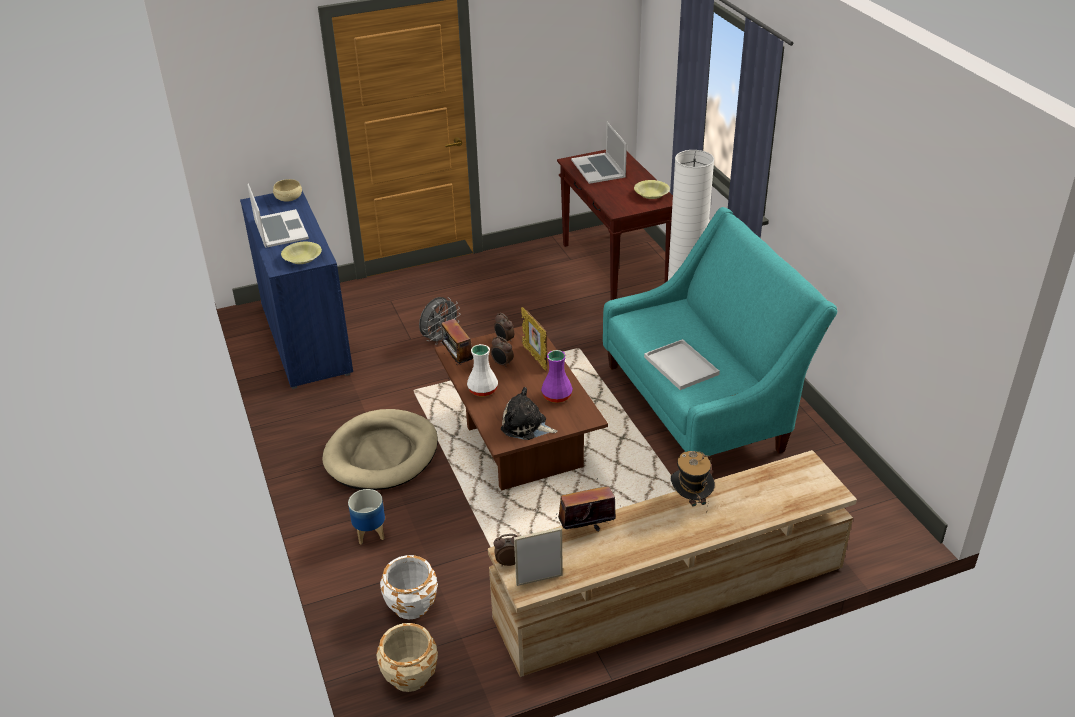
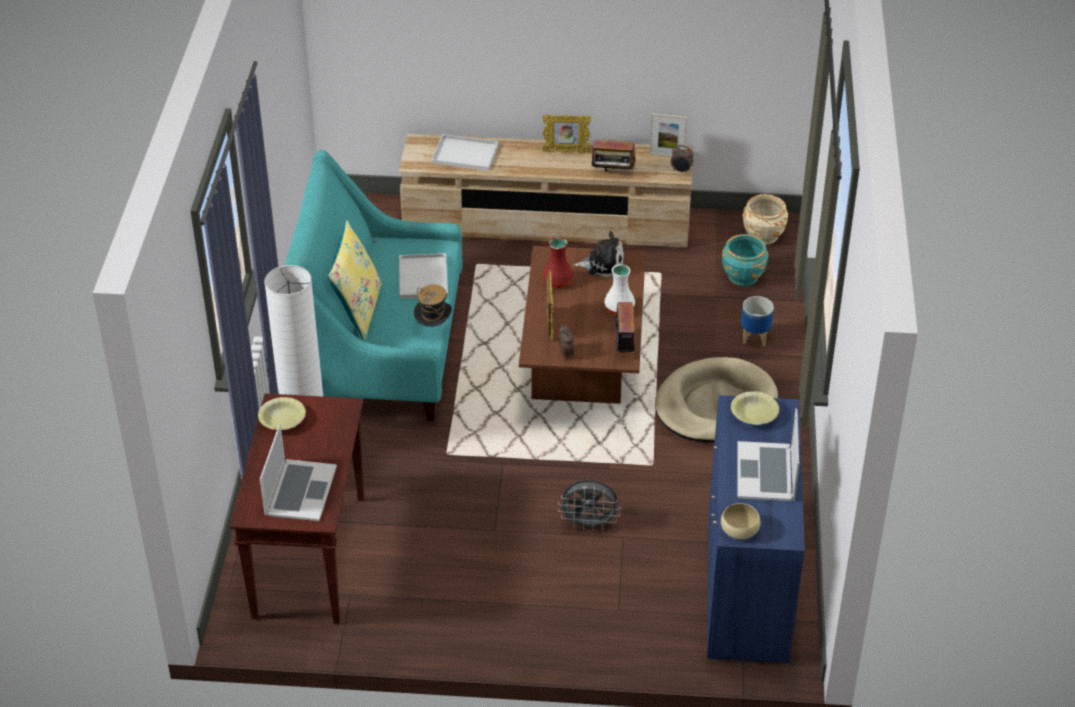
camera: 155 degrees left, 5 degrees up
white planter [380,555,438,619] -> turquoise planter [722,234,769,286]
grey fan [419,297,461,345] -> grey fan turned 150 degrees counterclockwise [558,480,620,531]
alarm clock [490,336,514,368] -> none
plush toy [501,387,558,440] -> plush toy turned 45 degrees counterclockwise [574,231,624,278]
purple vase [541,350,573,403] -> red vase [543,237,573,288]
hat [671,451,715,514] -> hat moved to [414,284,452,327]
none -> yellow pillow [328,220,382,340]
none -> white tray [431,134,499,171]
none -> picture frame [542,115,591,153]

